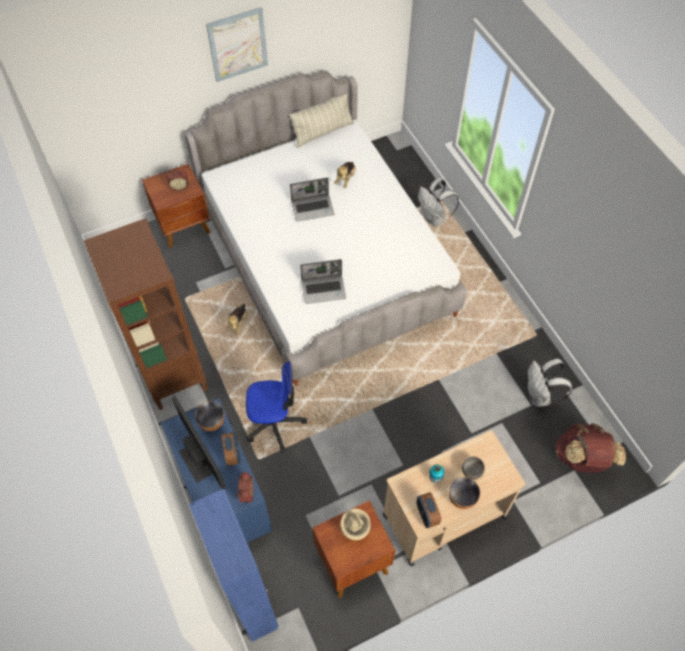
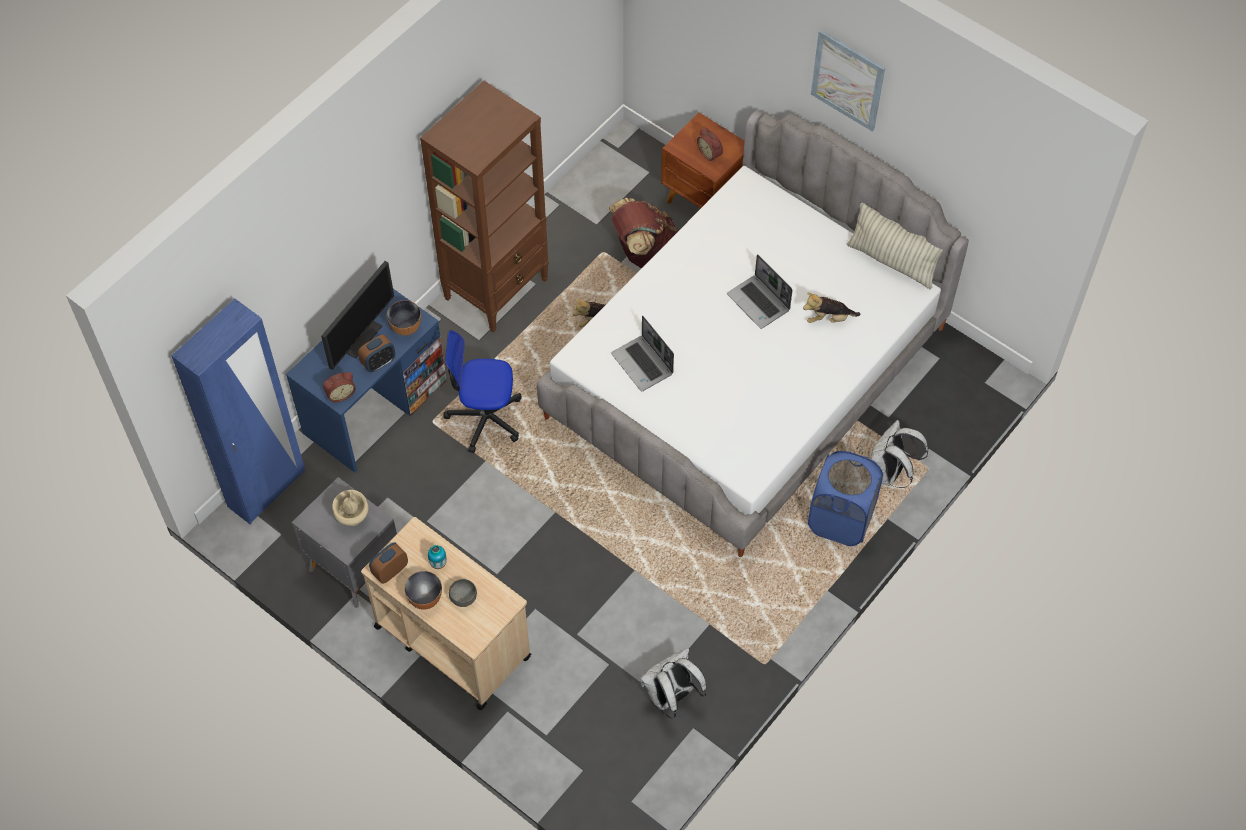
camera: 65 degrees right, 0 degrees up
office chair [246,362,307,453] -> office chair turned 120 degrees clockwise [443,330,522,453]
brown nightstand [312,500,395,598] -> grey nightstand [292,477,397,608]
brown backpack [556,423,626,472] -> brown backpack moved to [609,198,679,268]
none -> blue laundry basket [808,451,883,546]

